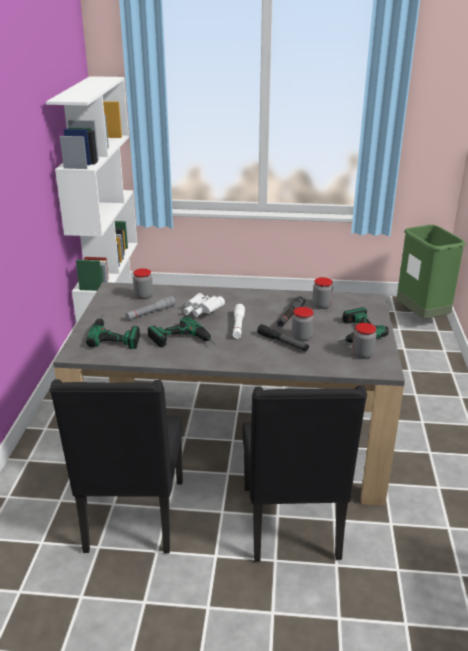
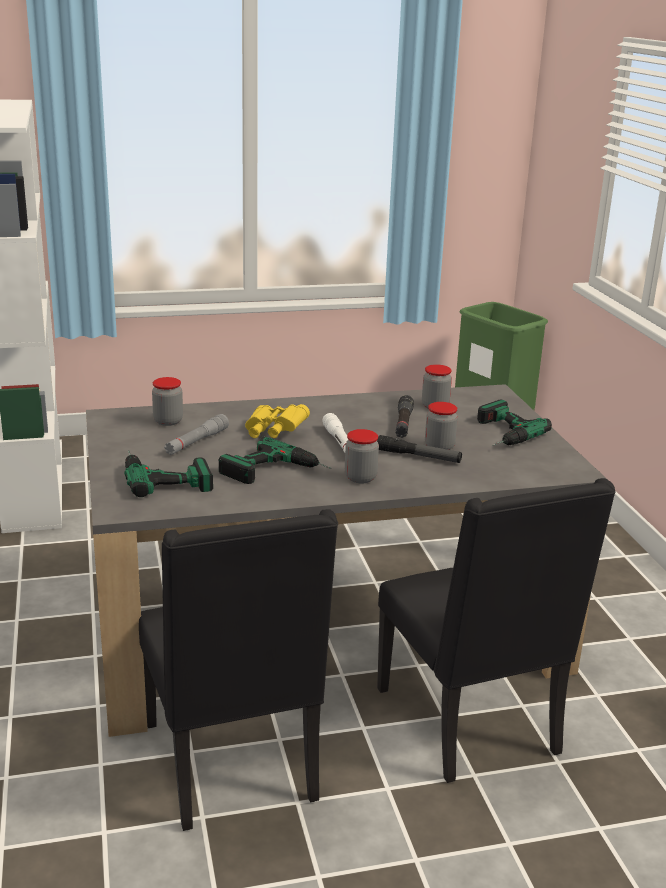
camera: 20 degrees left, 5 degrees down
white binoculars [183,293,225,317] -> yellow binoculars [245,404,310,438]
jar [352,323,376,359] -> jar moved to [345,429,379,483]

